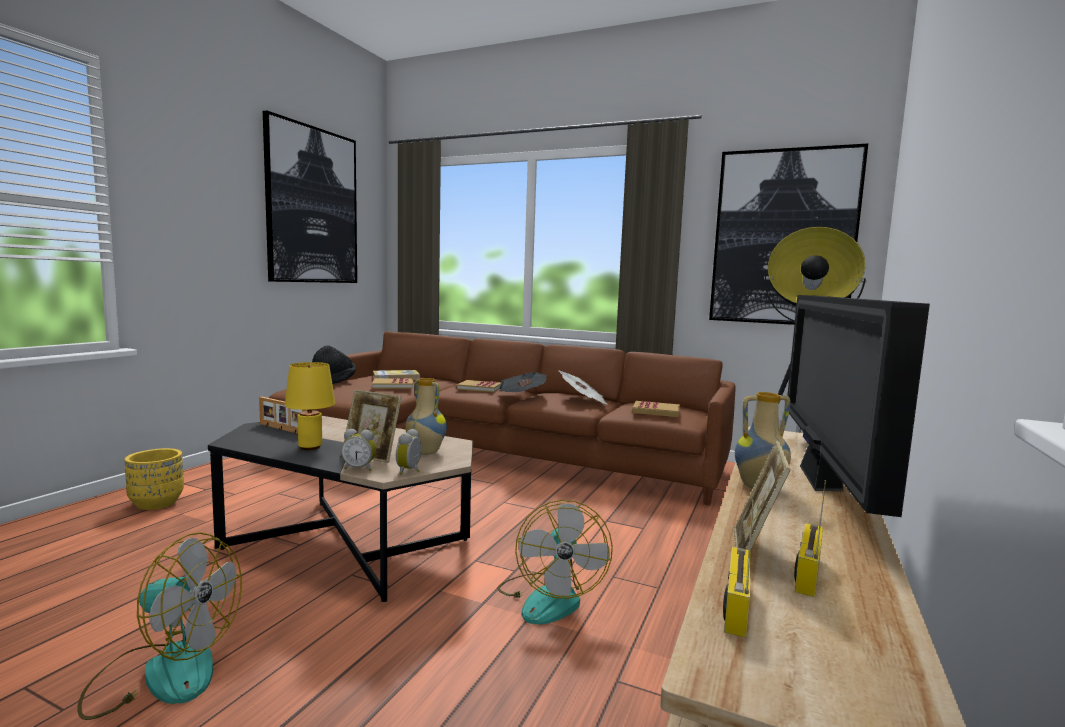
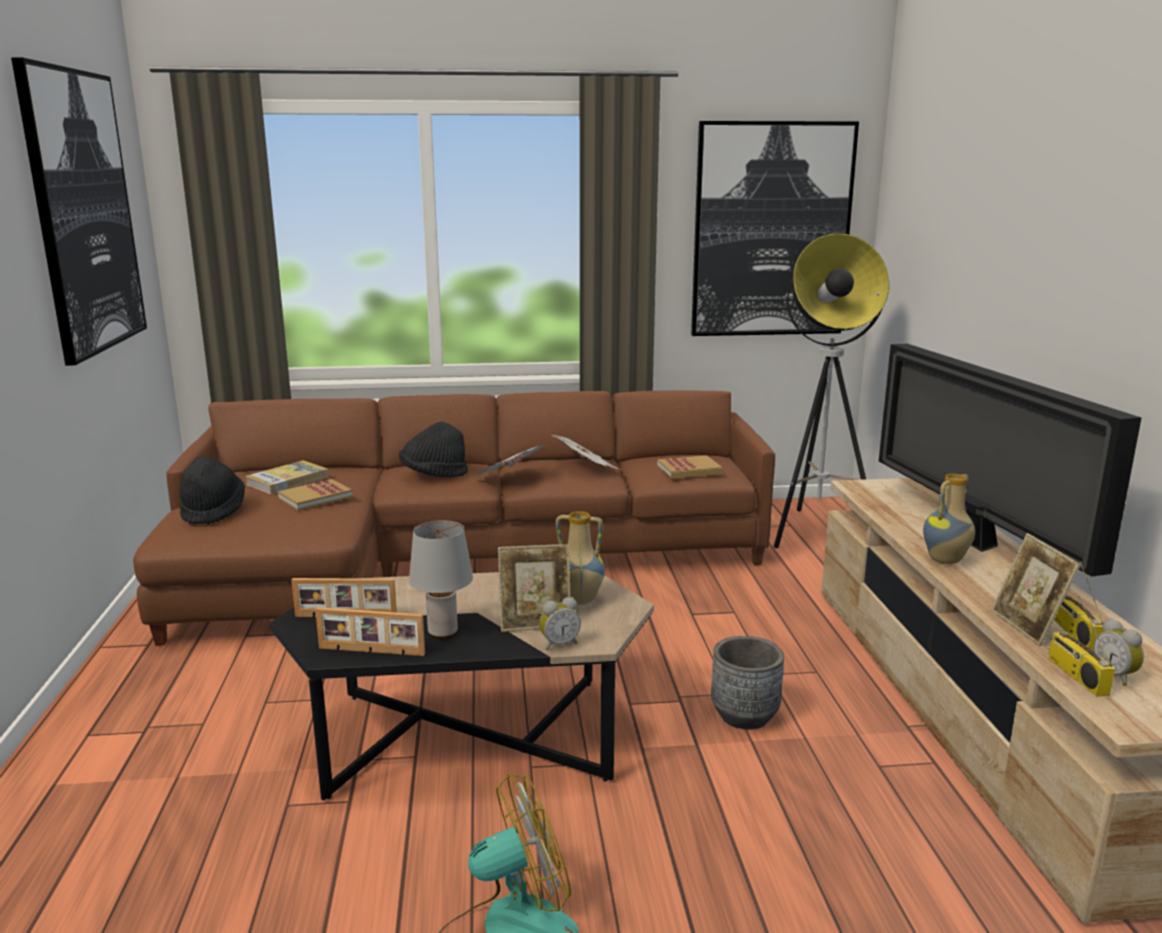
camera: 30 degrees left, 10 degrees up
yellow planter [125,448,184,510] -> none
yellow table lamp [285,362,335,450] -> grey table lamp [409,520,473,639]
alarm clock [396,429,422,475] -> alarm clock moved to [1093,618,1144,686]
book [457,380,501,392] -> black hat [399,422,468,477]
fan [497,500,613,624] -> grey planter [711,636,784,730]
none -> picture frame [315,607,425,656]

